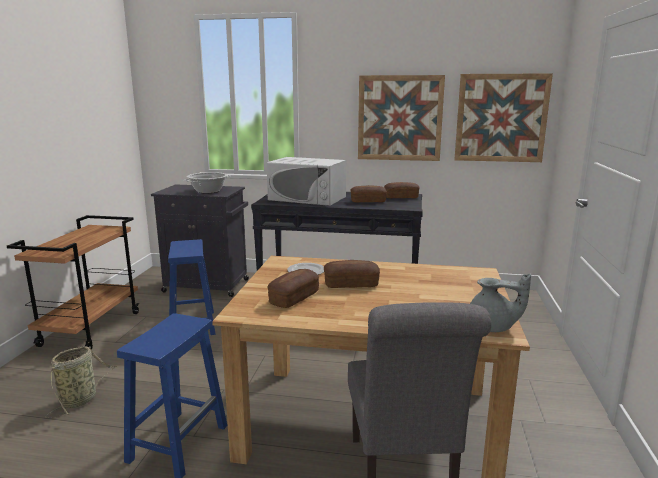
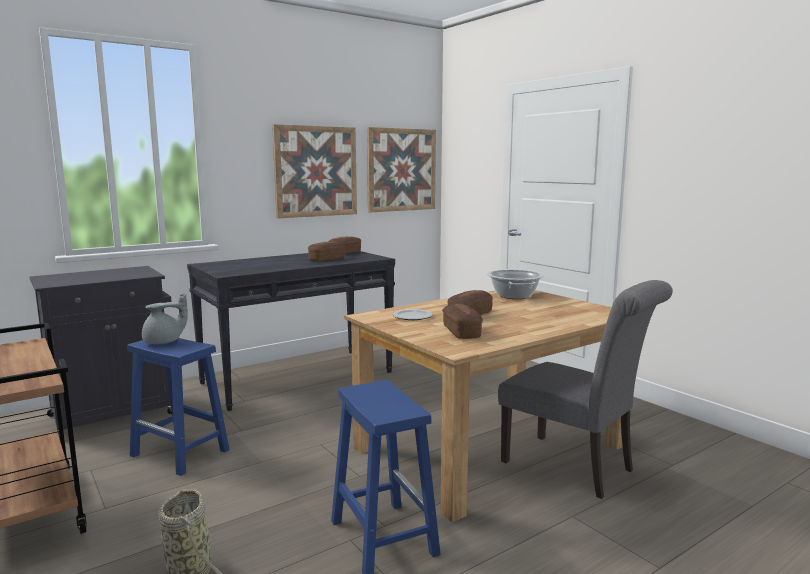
camera: 45 degrees left, 5 degrees down
cooking pot [184,172,230,193] -> cooking pot moved to [487,269,544,299]
white microwave [266,157,346,206] -> none
grey teapot [470,274,531,332] -> grey teapot moved to [142,293,188,344]

